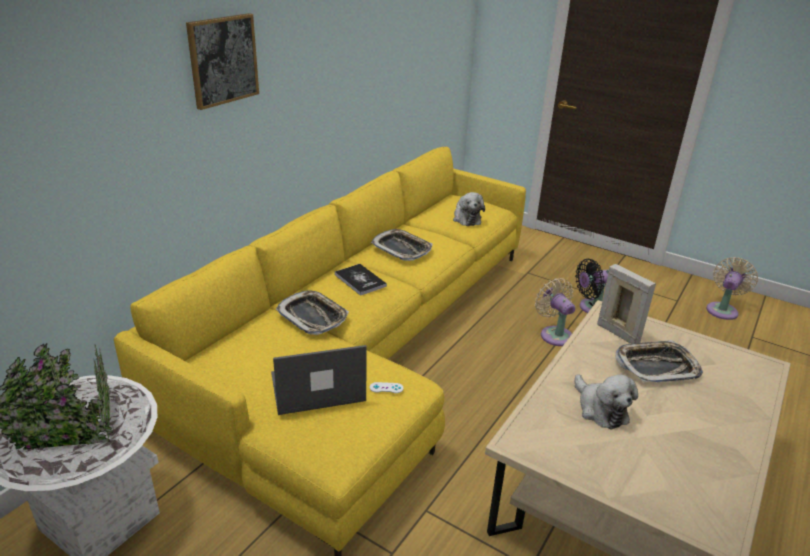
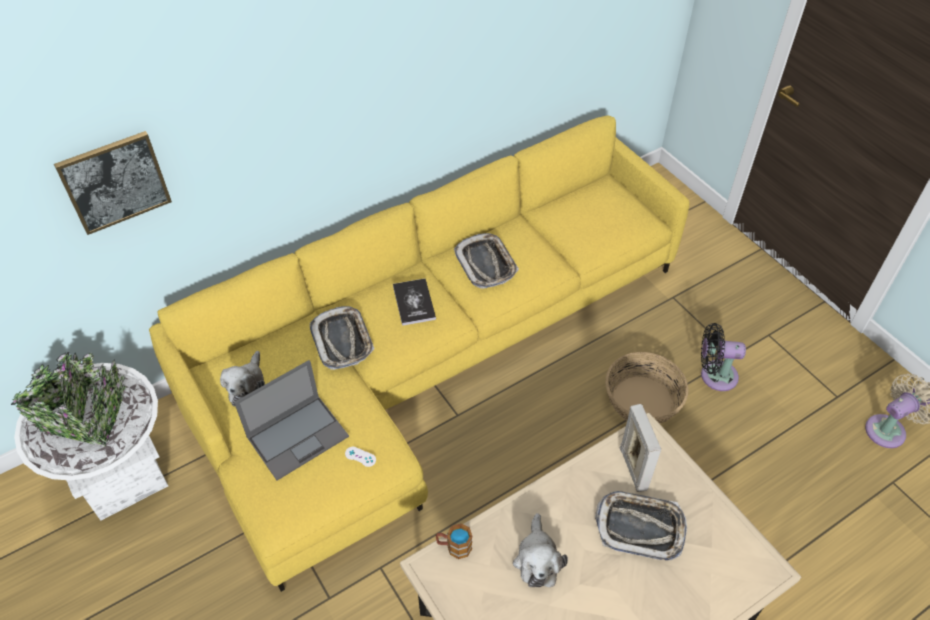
camera: 25 degrees right, 20 degrees up
picture [186,13,259,110] -> picture moved to [54,131,172,235]
laptop [271,345,367,415] -> laptop turned 135 degrees clockwise [234,360,349,481]
plush toy [453,192,485,226] -> plush toy moved to [220,351,265,406]
beige fan [535,278,575,346] -> basket [605,352,688,424]
none -> mug [436,523,472,559]

